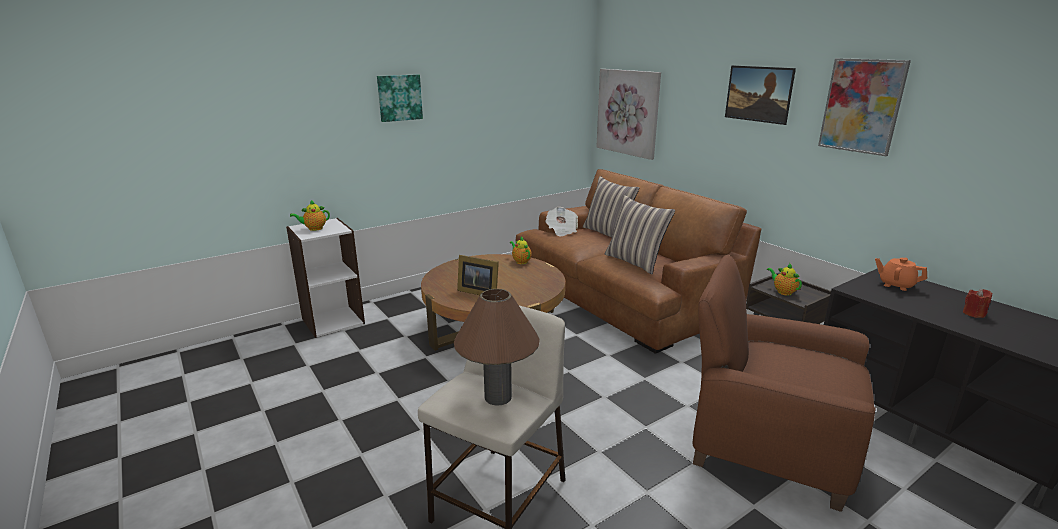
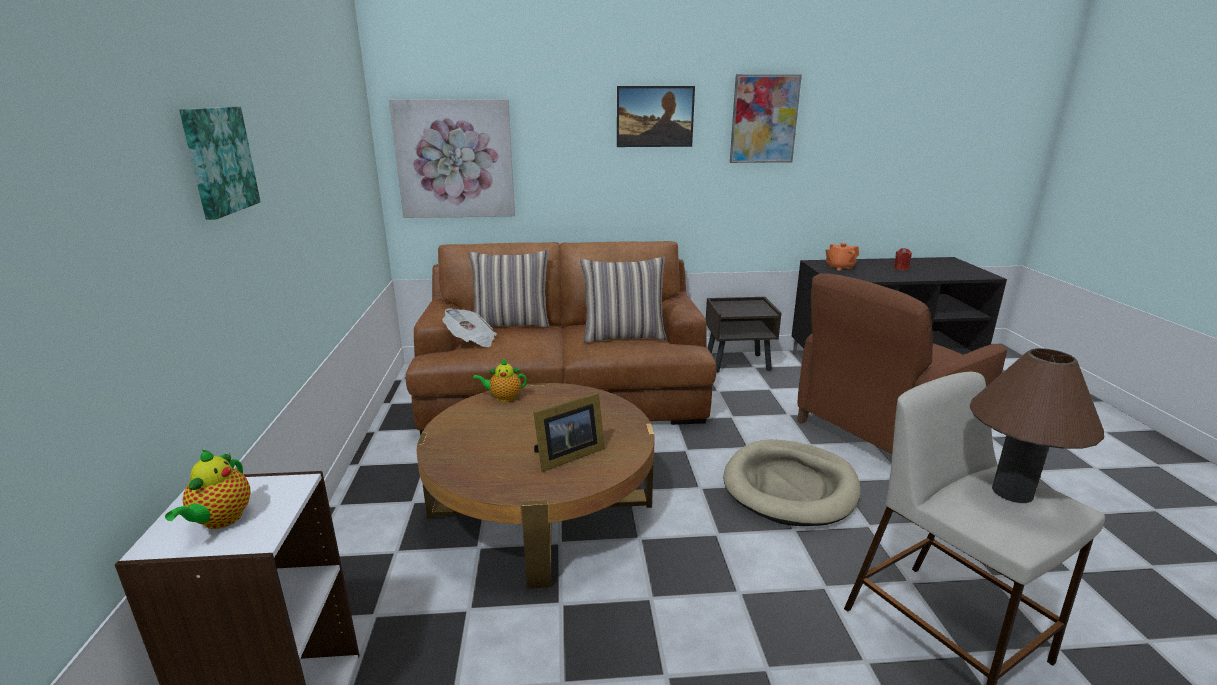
camera: 60 degrees left, 0 degrees up
teapot [767,264,802,296] -> none
none -> beige dog bed [724,439,861,526]

